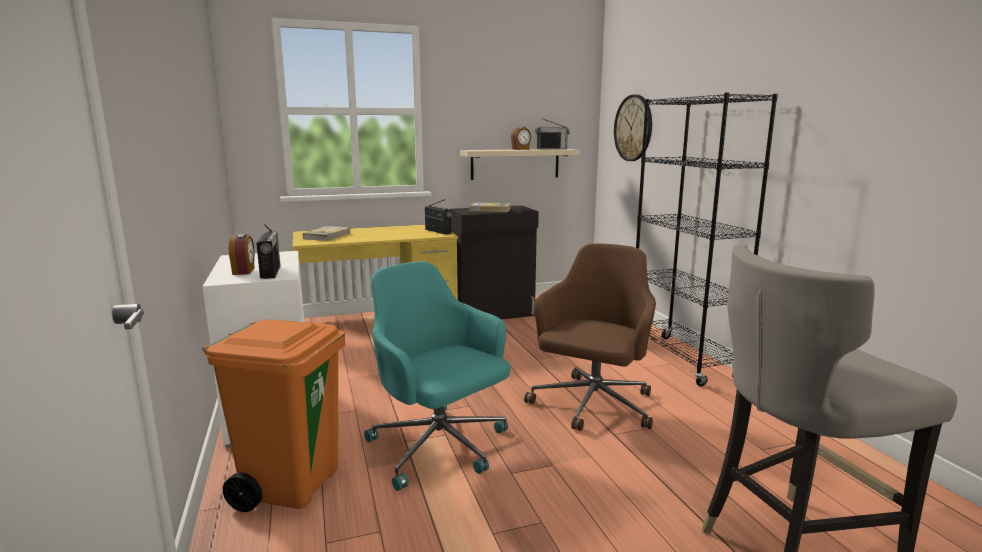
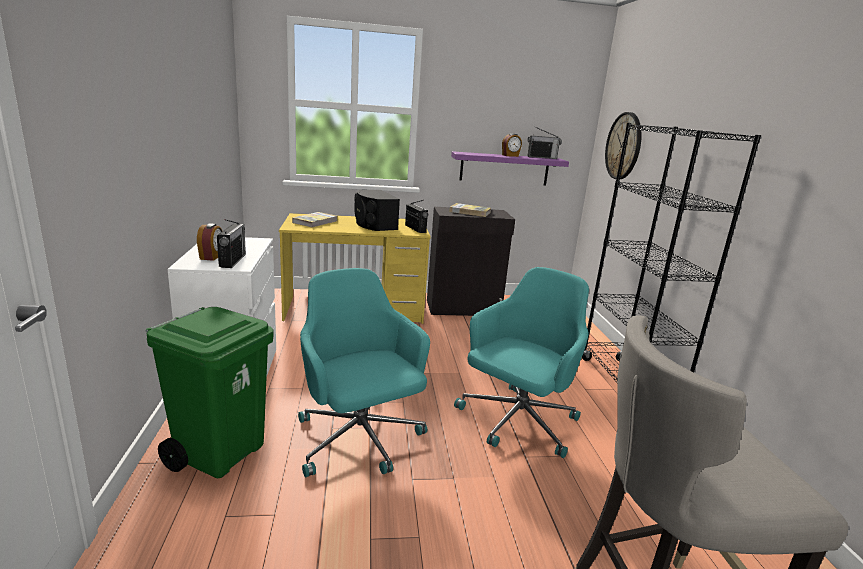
camera: 10 degrees right, 5 degrees up
orange trash can [202,320,345,512] -> green trash can [145,307,274,478]
beige shelf [460,149,580,180] -> purple shelf [451,151,569,185]
brown office chair [524,243,656,431] -> turquoise office chair [454,267,589,458]
none -> black speaker [354,190,400,231]

